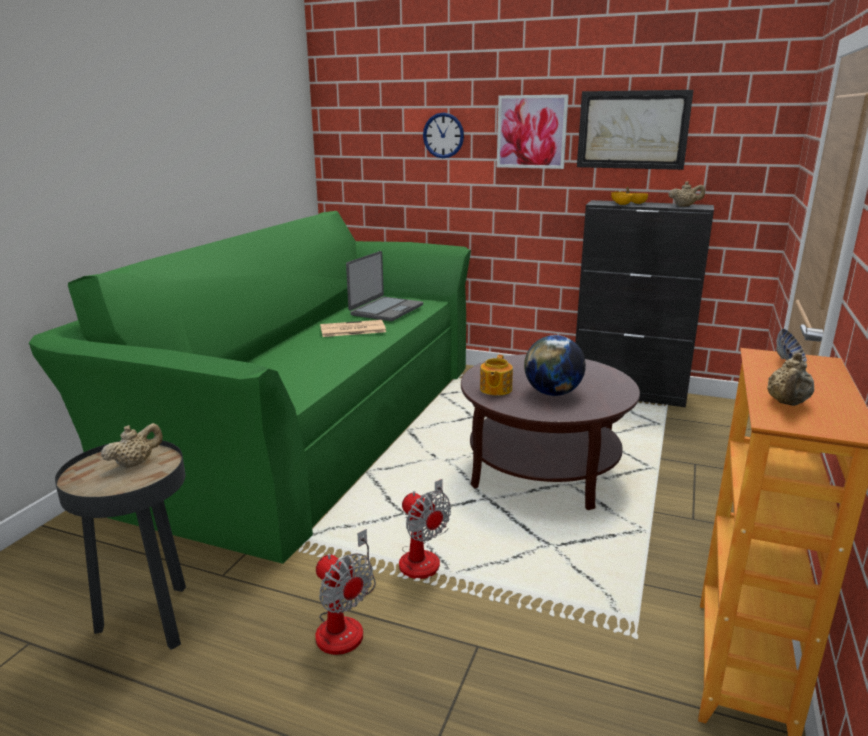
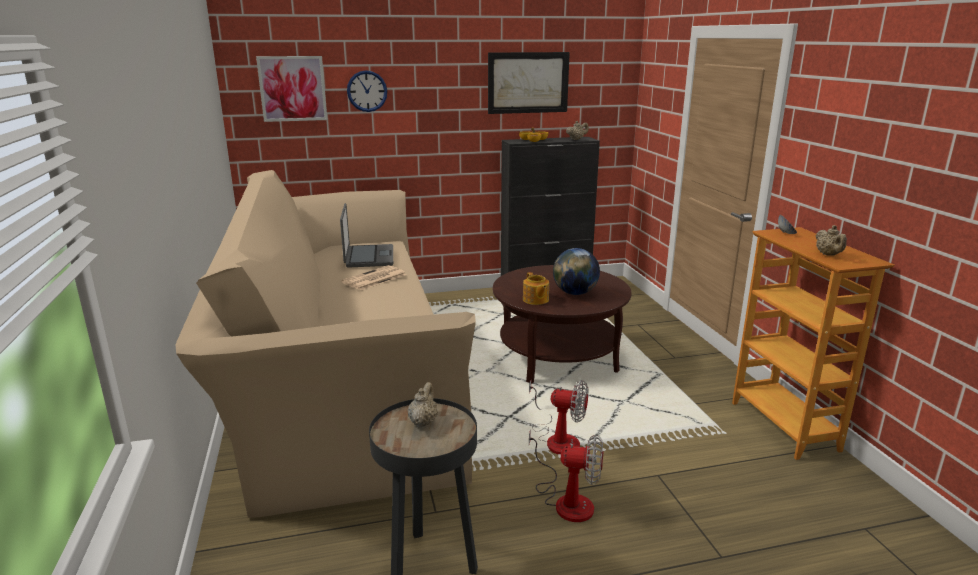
camera: 35 degrees left, 0 degrees up
green sofa [29,211,471,564] -> beige sofa [175,170,476,518]
picture [497,95,569,169] -> picture moved to [256,56,328,122]

